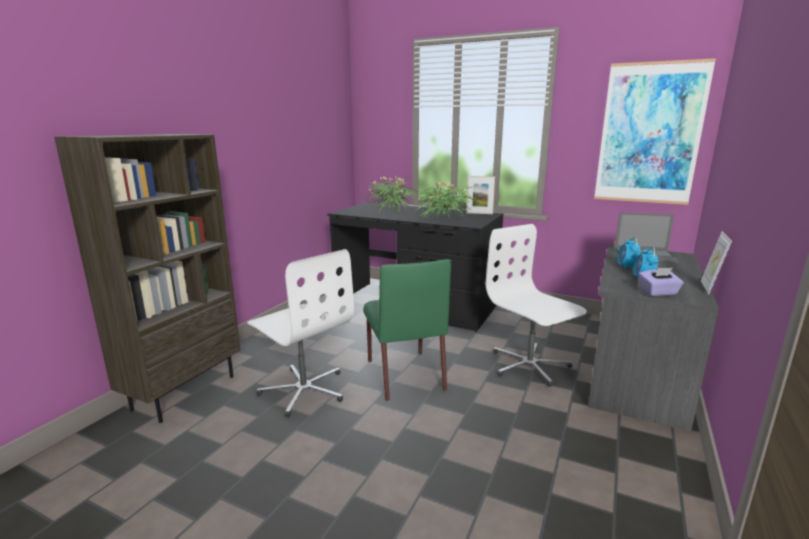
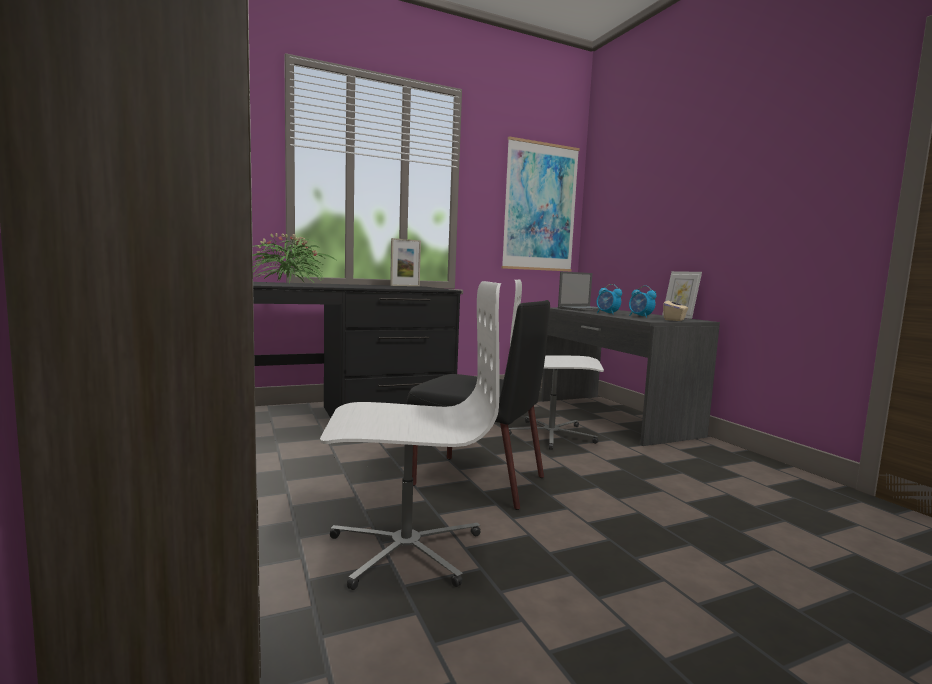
camera: 50 degrees left, 10 degrees down
green chair [363,259,451,401] -> black chair [407,300,550,510]
potted plant [415,181,479,219] -> none
purple tissue box [638,268,684,296] -> beige tissue box [663,296,688,321]

